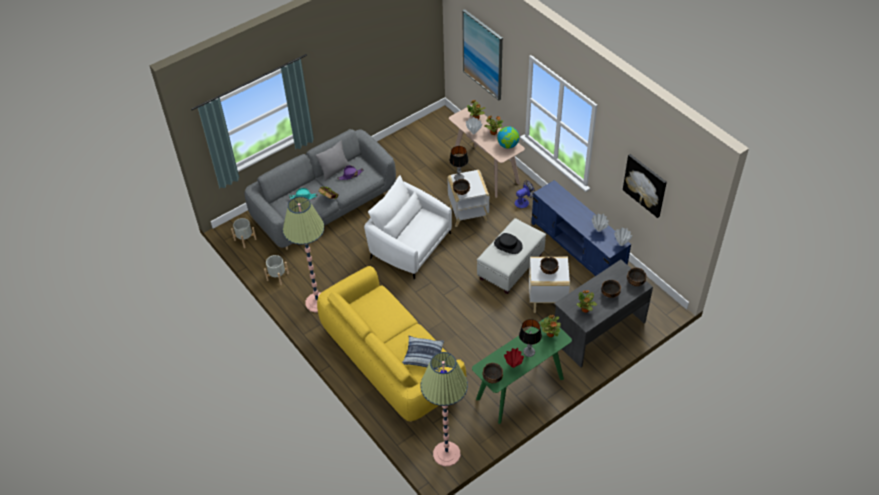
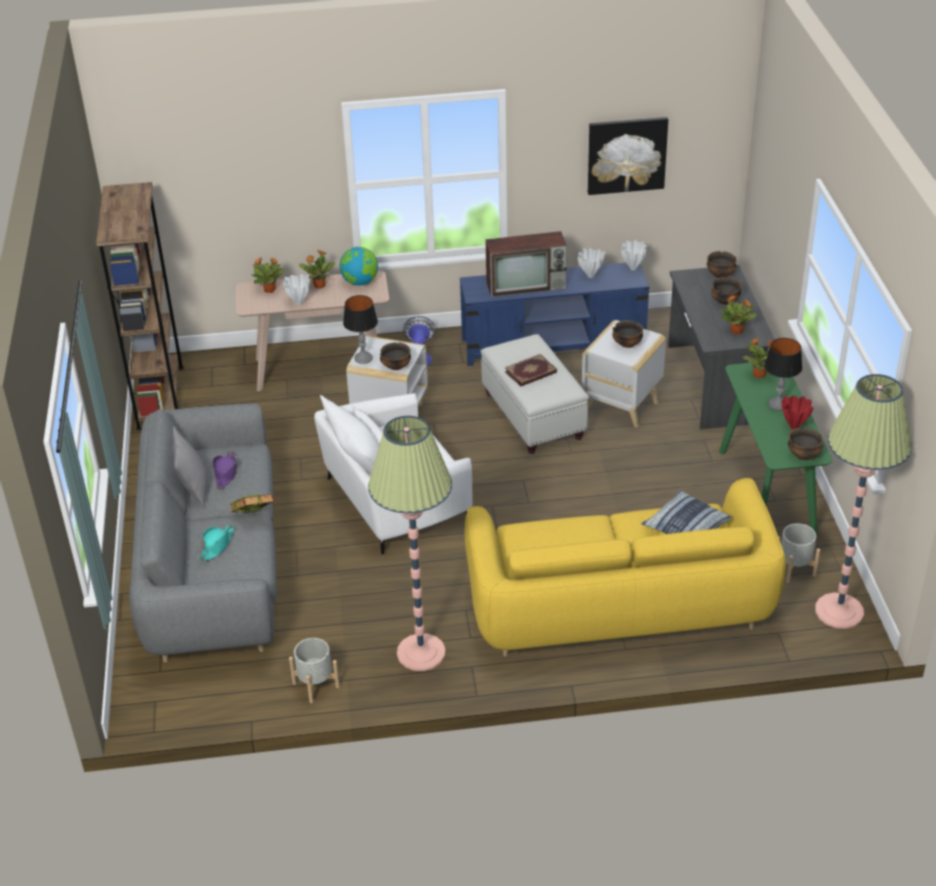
camera: 60 degrees left, 10 degrees down
grey planter [231,218,256,248] -> grey planter moved to [778,523,820,583]
picture [462,9,503,100] -> none
black hat [494,233,523,254] -> book [505,354,557,387]
none -> brown bookcase [96,182,184,431]
none -> television [485,231,567,297]

